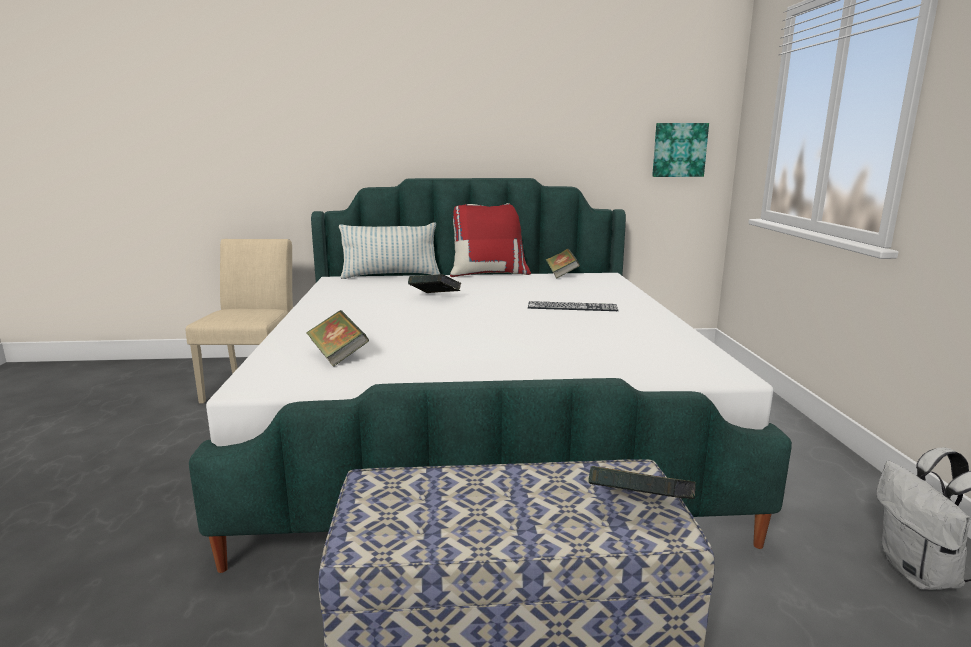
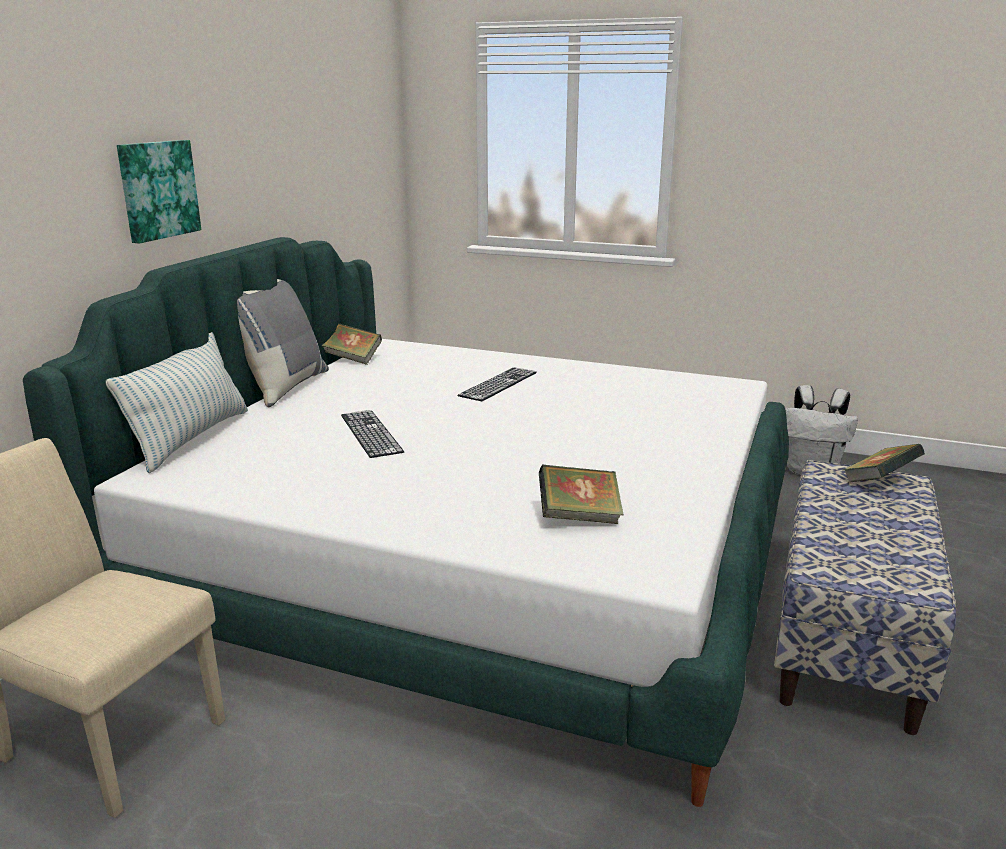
camera: 65 degrees left, 5 degrees up
book [408,274,461,293] -> keyboard [341,410,404,458]
red pillow [450,203,531,277] -> grey pillow [237,279,329,407]
picture [652,123,709,177] -> picture moved to [117,140,201,244]

